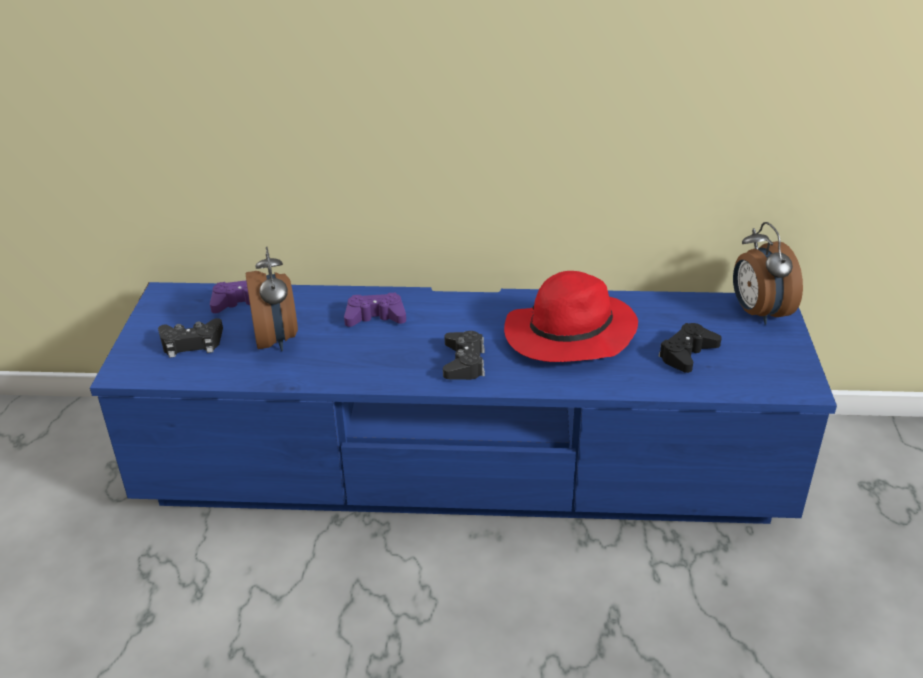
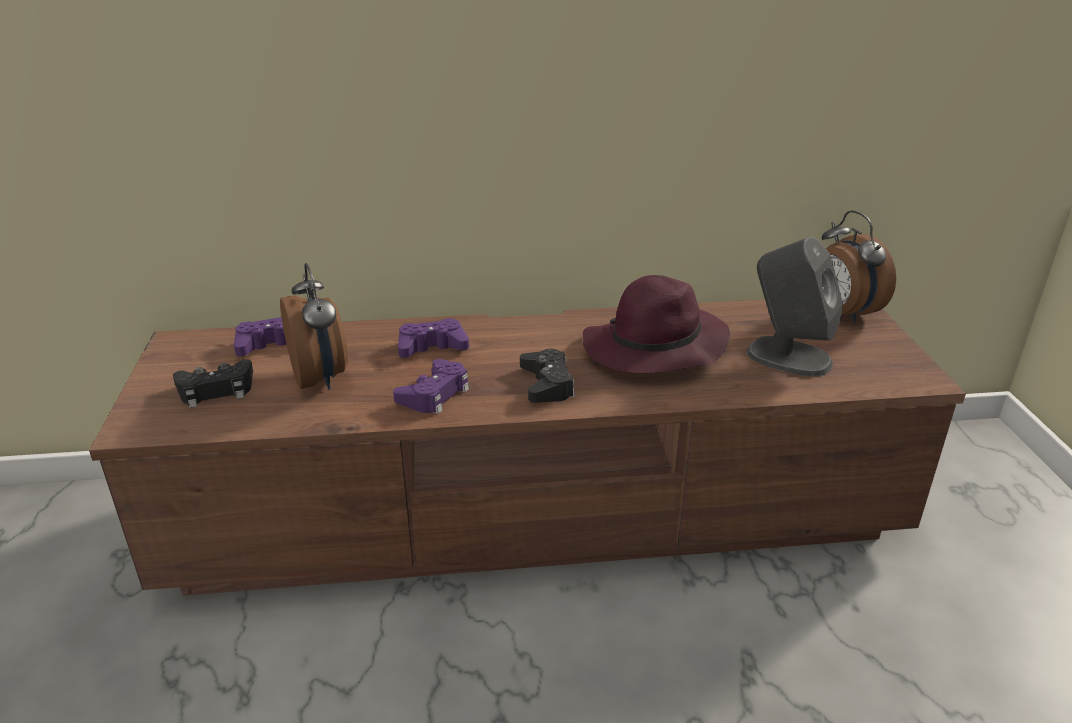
camera: 10 degrees left, 5 degrees down
blue tv stand [90,282,837,524] -> brown tv stand [89,299,966,596]
red hat [504,271,638,362] -> purple hat [583,275,730,374]
black game controller [658,323,722,373] -> grey speaker [747,237,843,376]
none -> purple game controller [393,359,469,414]

